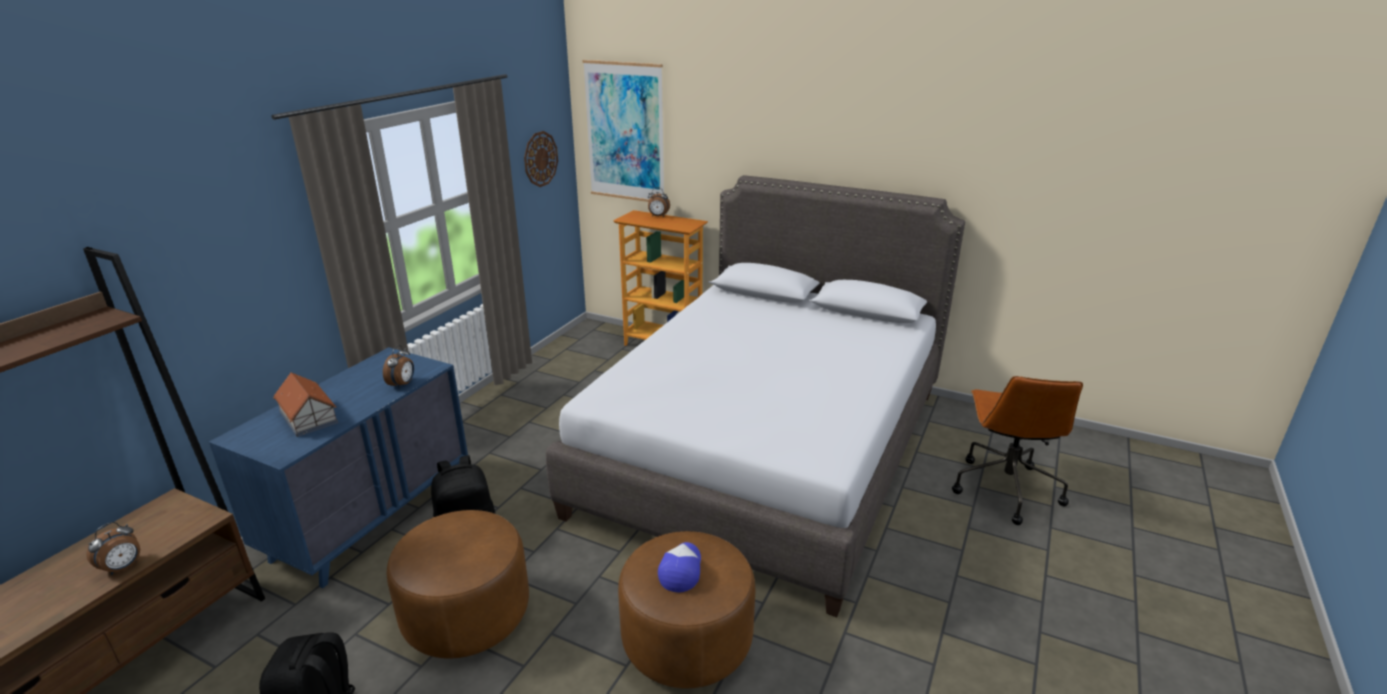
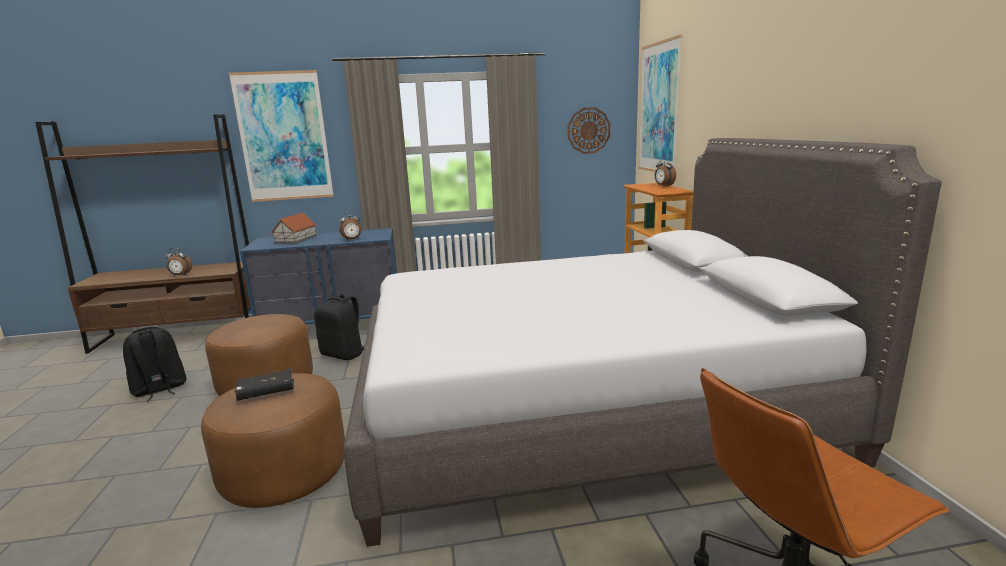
camera: 55 degrees right, 10 degrees down
cap [658,542,701,592] -> black book [234,368,294,401]
none -> picture [229,70,334,202]

